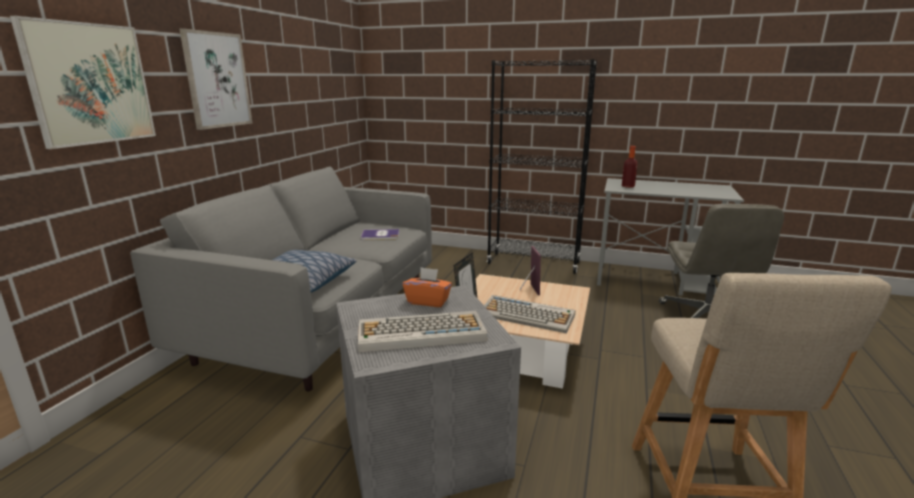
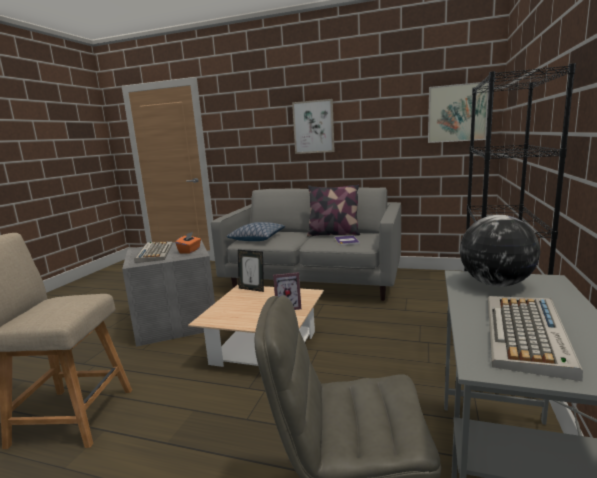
camera: 90 degrees right, 5 degrees down
picture [10,16,156,149] -> picture moved to [428,81,489,143]
keyboard [484,295,575,333] -> keyboard moved to [488,296,583,381]
bottle [622,146,638,188] -> globe [460,215,540,287]
none -> pillow [307,184,360,236]

